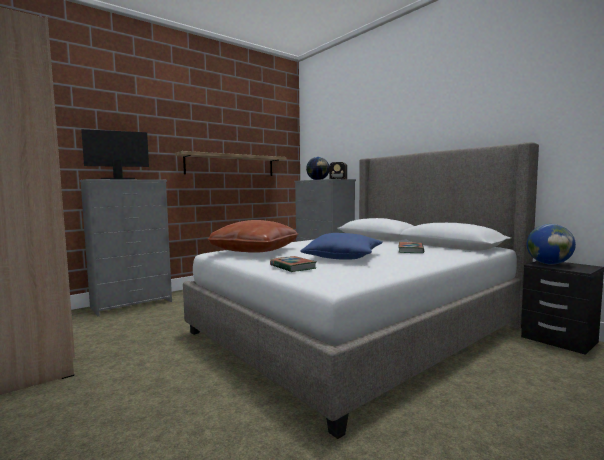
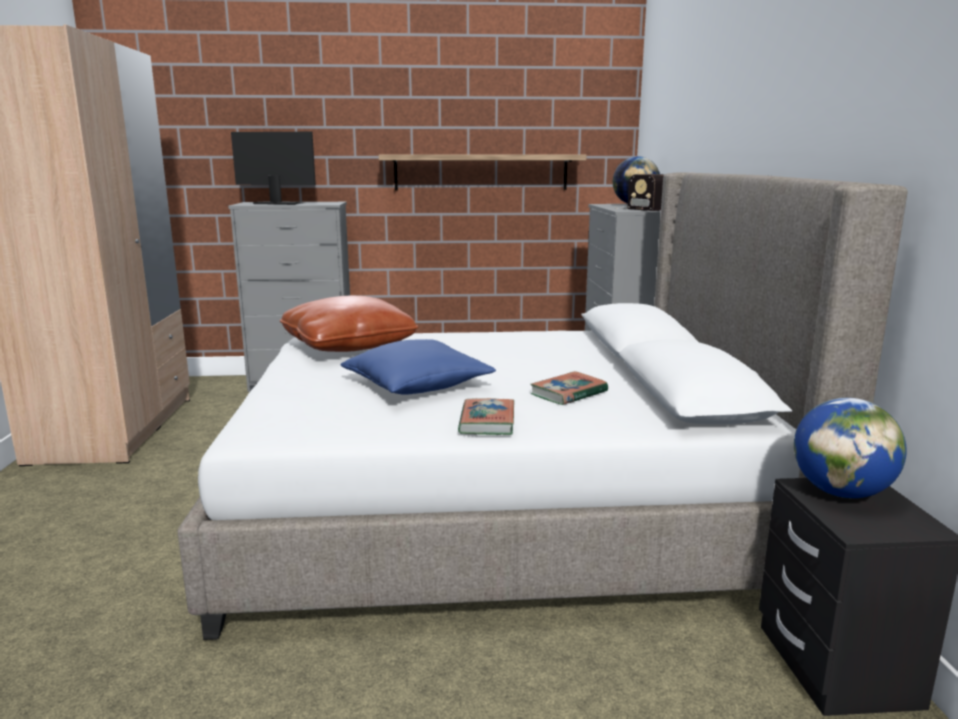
camera: 35 degrees right, 10 degrees up
book [270,256,317,272] -> book moved to [458,398,514,435]

